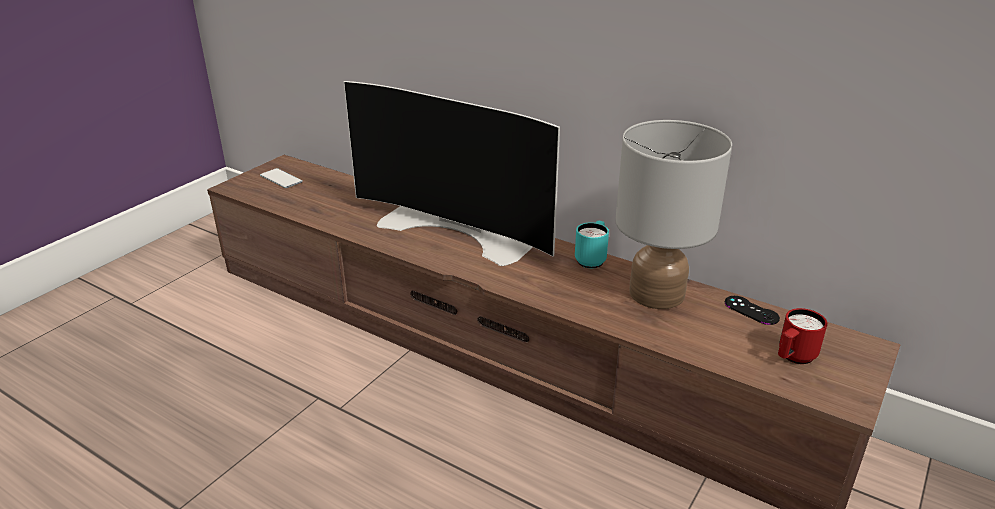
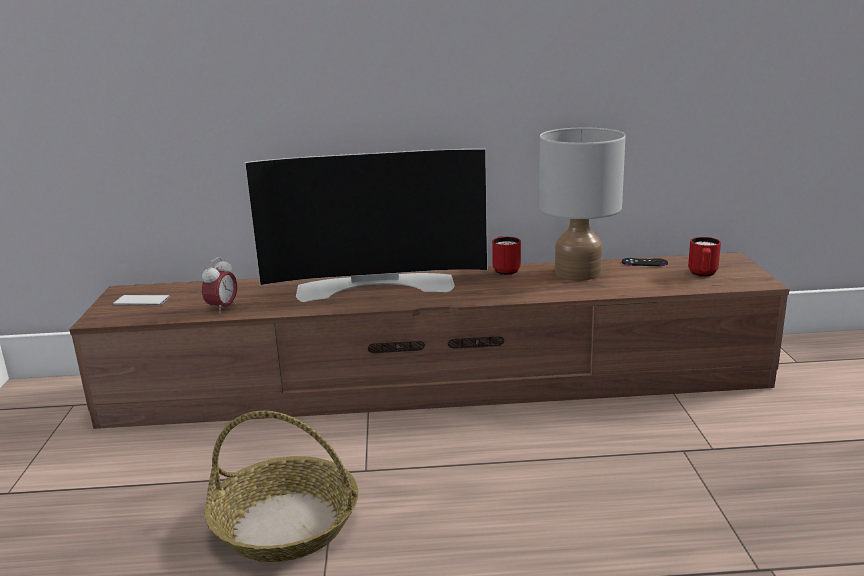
camera: 35 degrees left, 10 degrees down
turquoise mug [575,221,609,268] -> red mug [492,236,521,275]
none -> alarm clock [202,257,237,314]
none -> basket [205,411,358,562]

